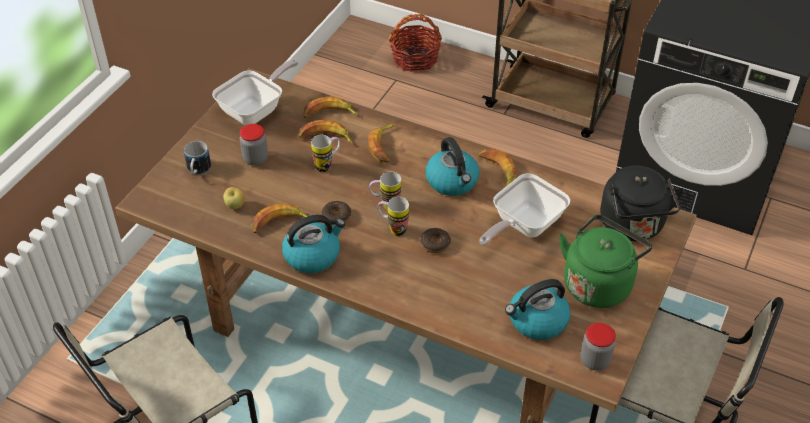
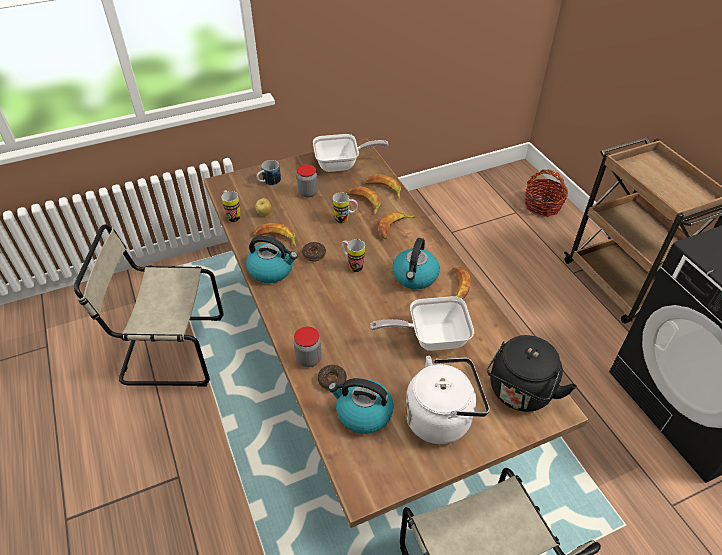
camera: 40 degrees right, 0 degrees up
mug [378,197,409,236] -> mug moved to [222,190,240,222]
donut [420,228,451,253] -> donut moved to [318,365,347,391]
green kettle [559,215,652,308] -> white kettle [405,356,489,444]
jar [581,323,616,371] -> jar moved to [294,327,321,367]

